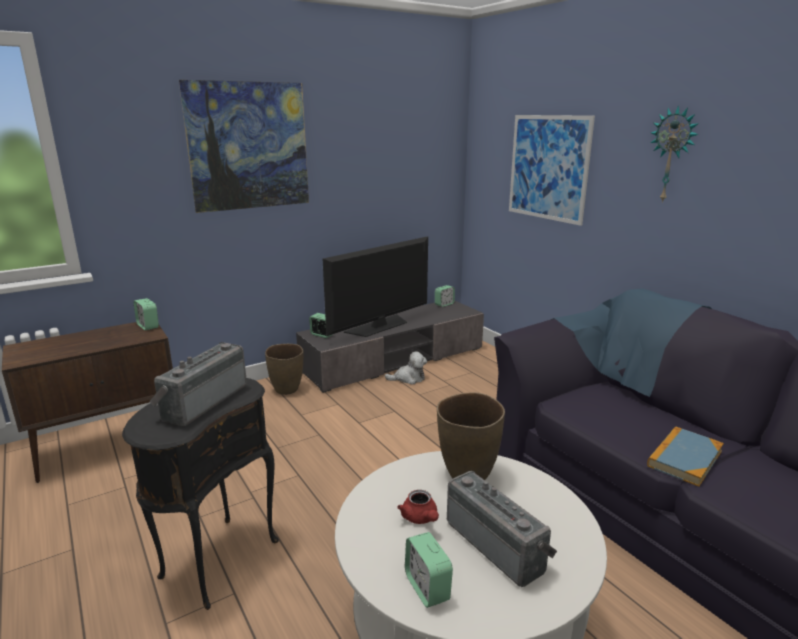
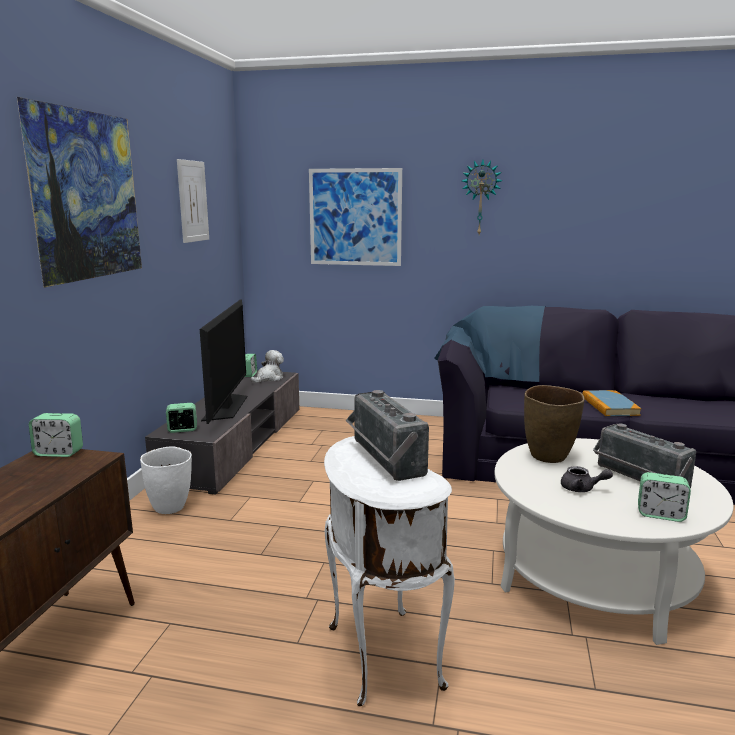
camera: 45 degrees left, 5 degrees down
black side table [122,378,279,610] -> white side table [324,436,455,706]
brown vase [265,344,303,395] -> white vase [140,447,192,514]
plush toy [384,351,427,385] -> plush toy moved to [251,350,284,383]
red teapot [397,490,439,524] -> grey teapot [561,466,613,492]
radio [447,471,557,587] -> radio turned 135 degrees counterclockwise [593,423,696,488]
none -> picture [177,159,209,243]

